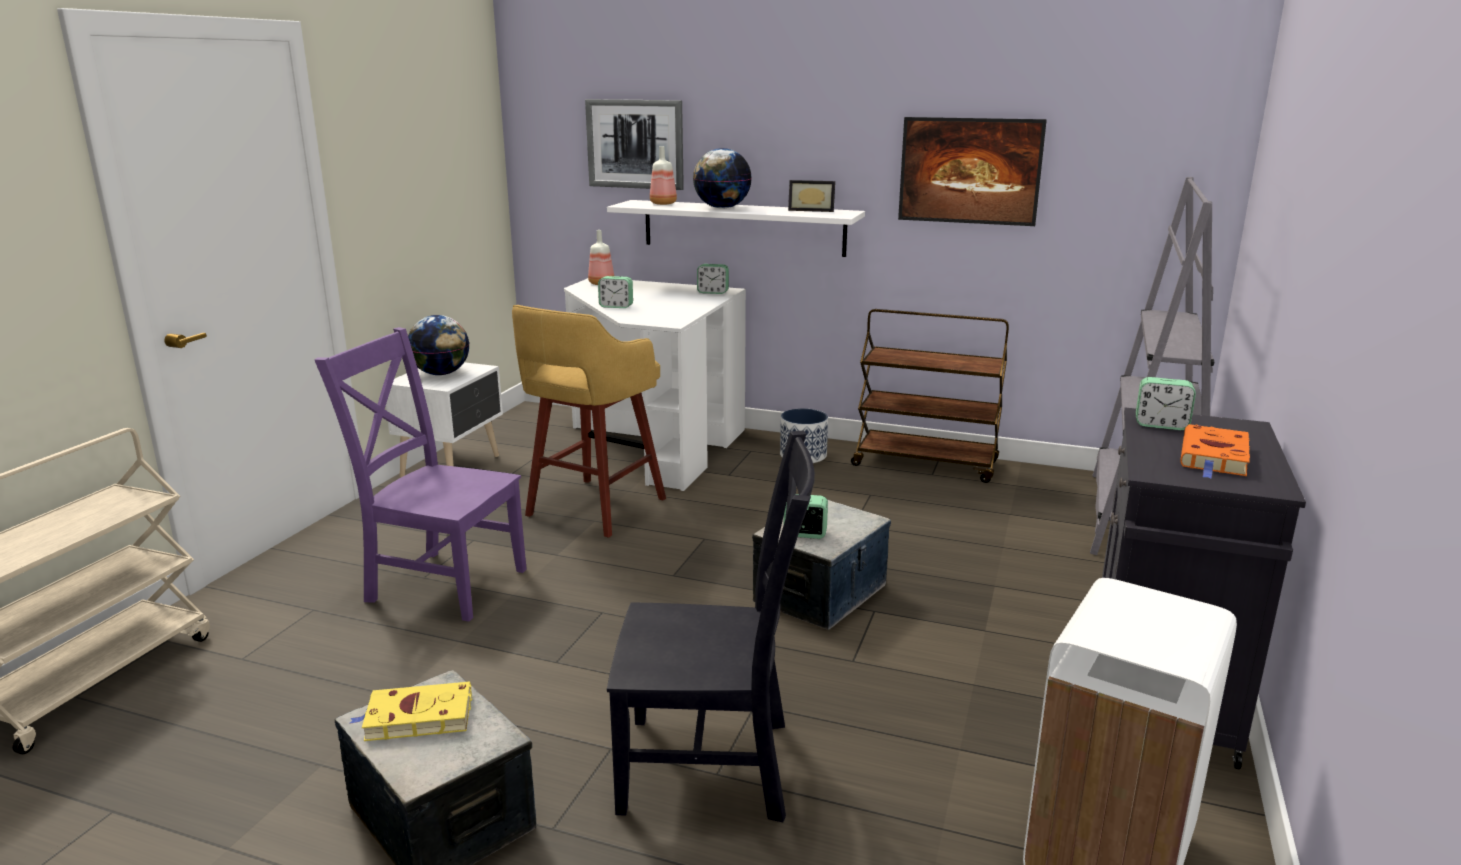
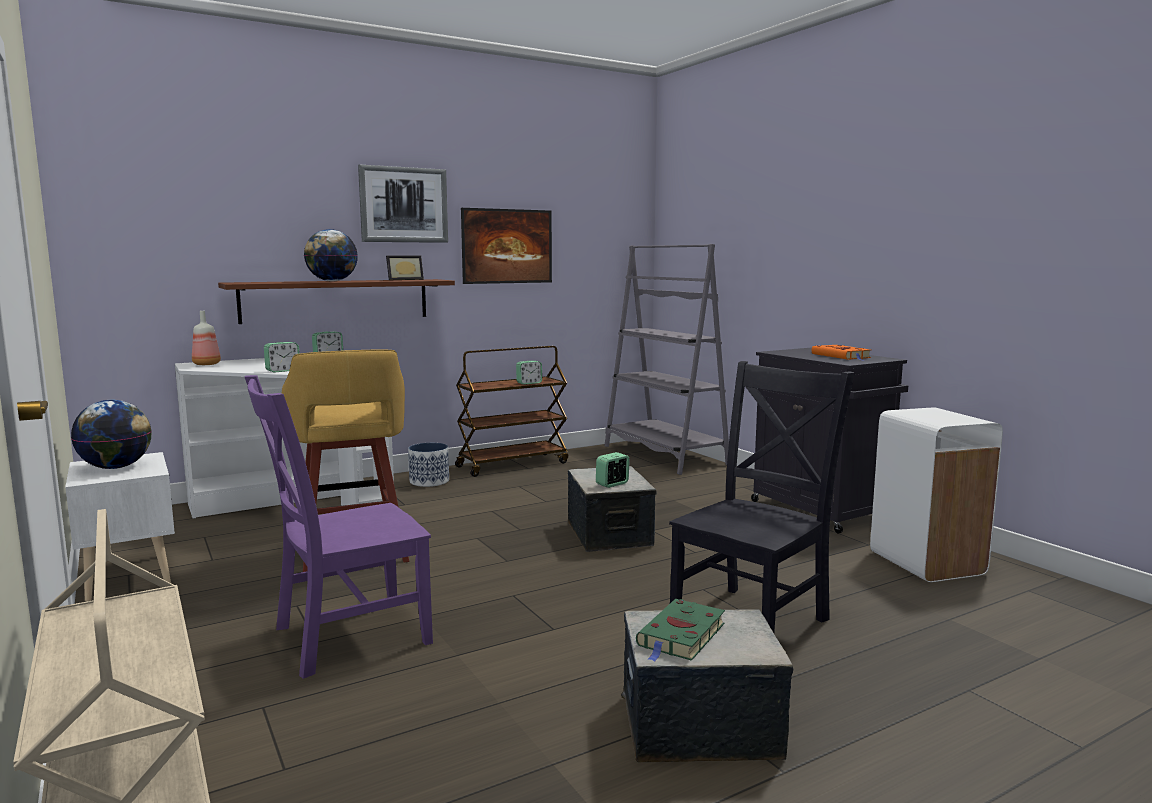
camera: 50 degrees left, 10 degrees down
yellow book [349,681,472,741] -> green book [636,599,725,662]
picture [585,99,684,190] -> picture moved to [358,164,448,243]
white shelf [607,200,865,257] -> brown shelf [218,279,455,324]
bottle [650,146,677,205] -> none
alarm clock [1136,377,1196,430] -> alarm clock moved to [516,361,542,385]

